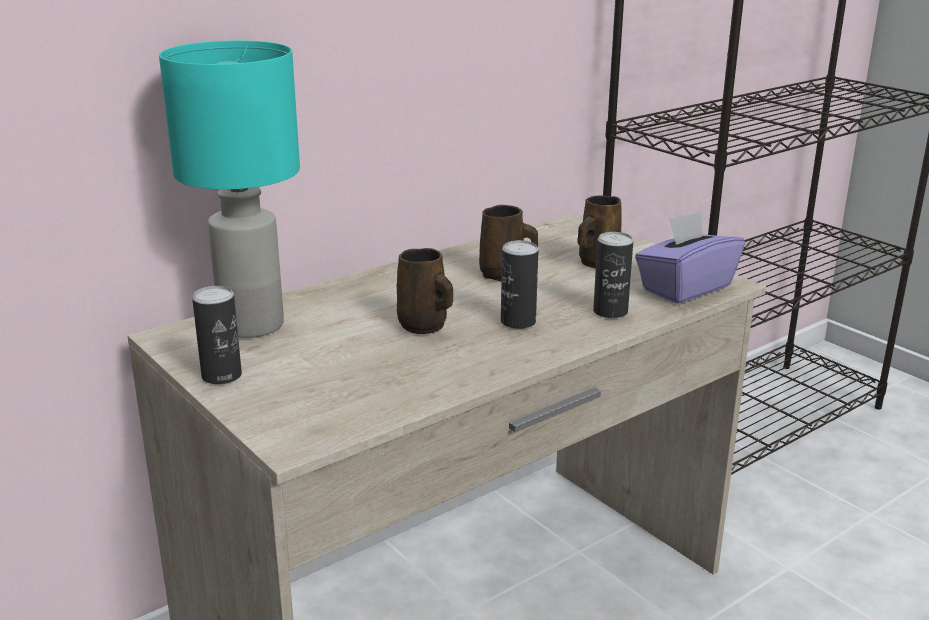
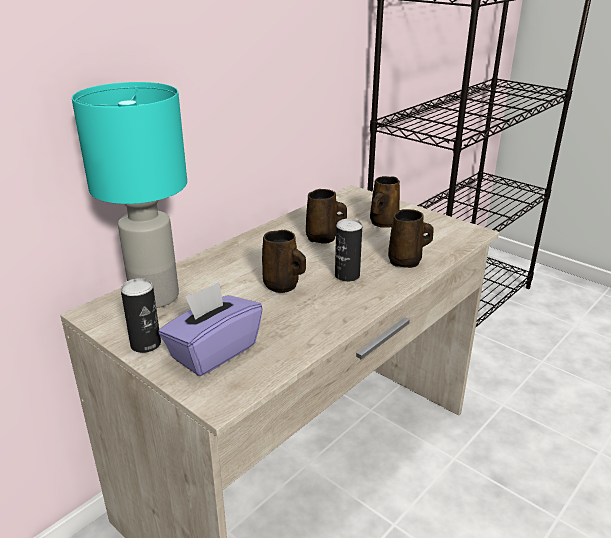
camera: 10 degrees left, 5 degrees up
can [593,232,633,318] -> brown mug [388,209,434,268]
purple tissue box [635,211,745,304] -> purple tissue box moved to [159,282,263,376]

